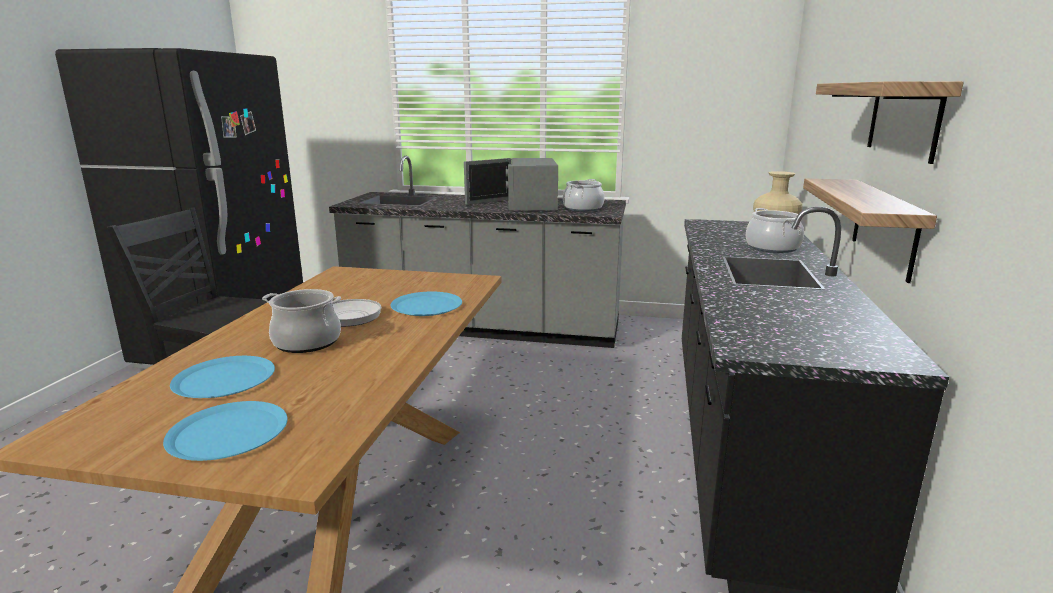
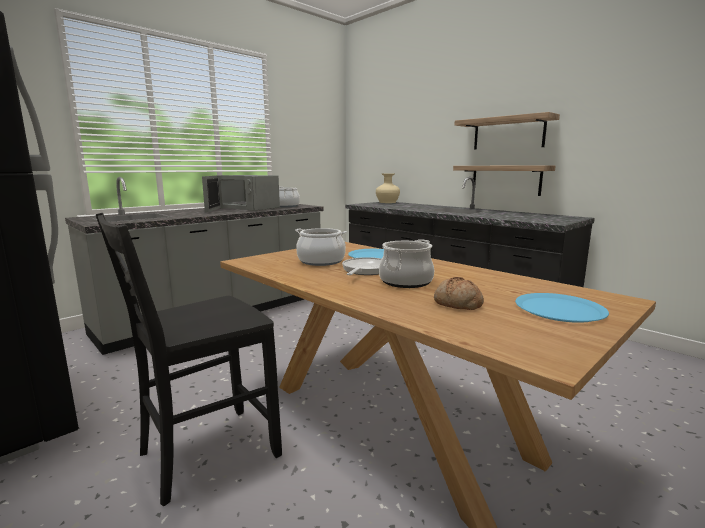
camera: 55 degrees left, 5 degrees down
blue plate [170,356,275,398] -> bread [434,277,484,310]
cooking pot [746,208,804,253] -> cooking pot moved to [295,228,347,266]

